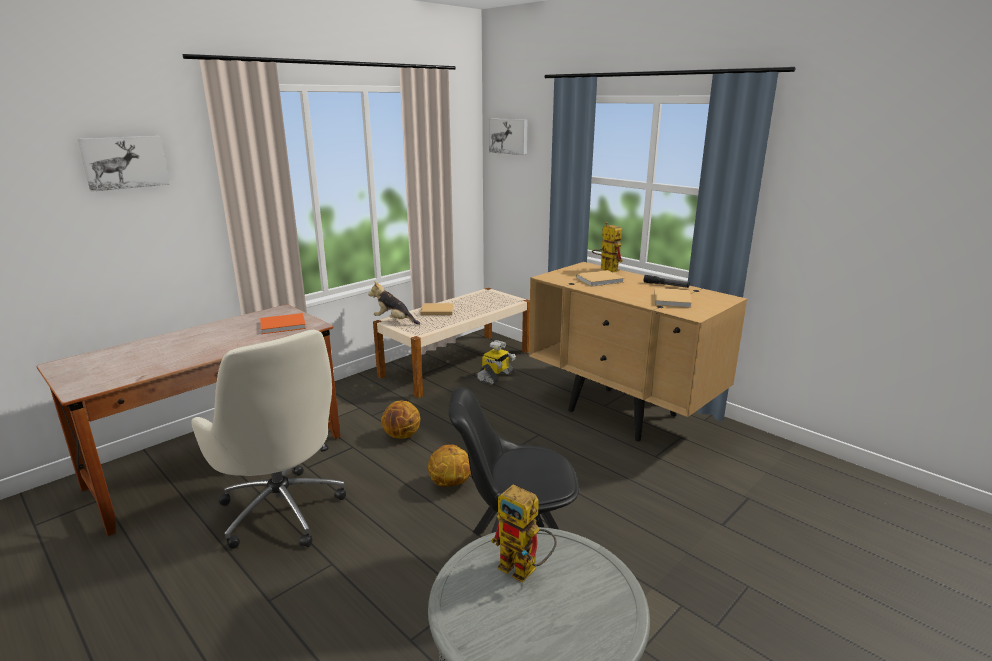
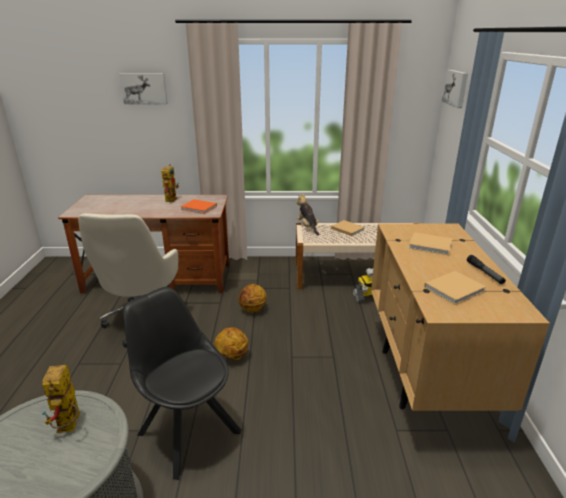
camera: 45 degrees right, 5 degrees up
toy robot [592,222,623,272] -> toy robot moved to [161,164,179,202]

